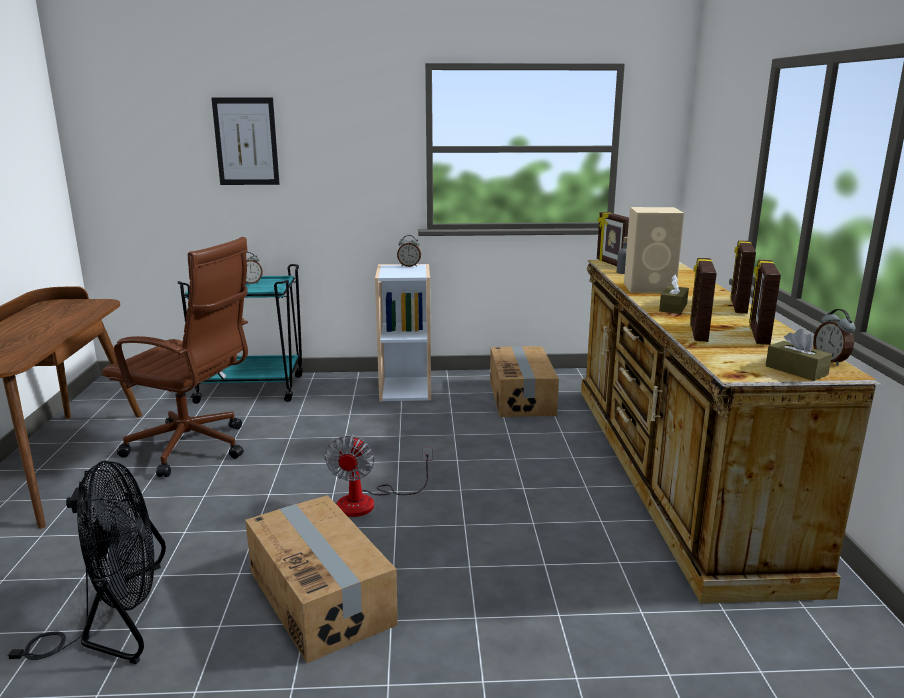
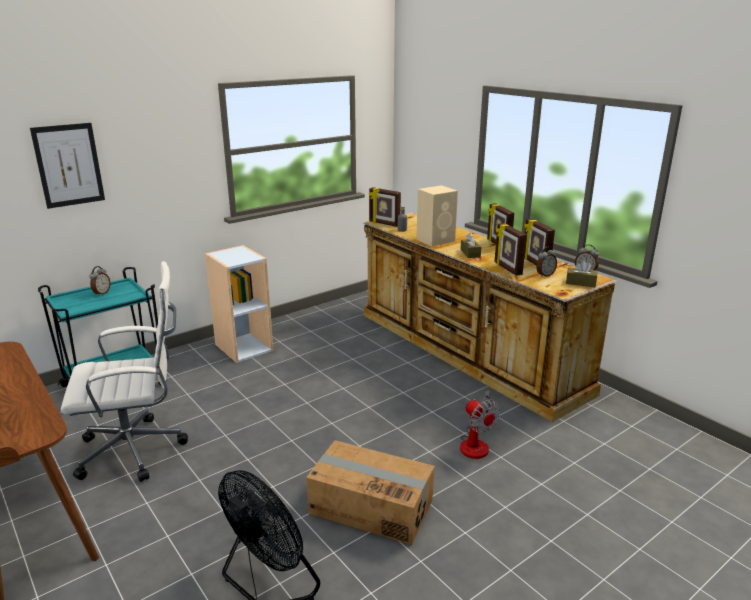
camera: 35 degrees left, 5 degrees up
brown office chair [102,237,248,477] -> white office chair [61,261,188,482]
fan [325,435,432,517] -> fan moved to [460,390,500,459]
alarm clock [397,235,421,267] -> alarm clock moved to [536,247,557,277]
cardboard box [490,346,559,417] -> none

